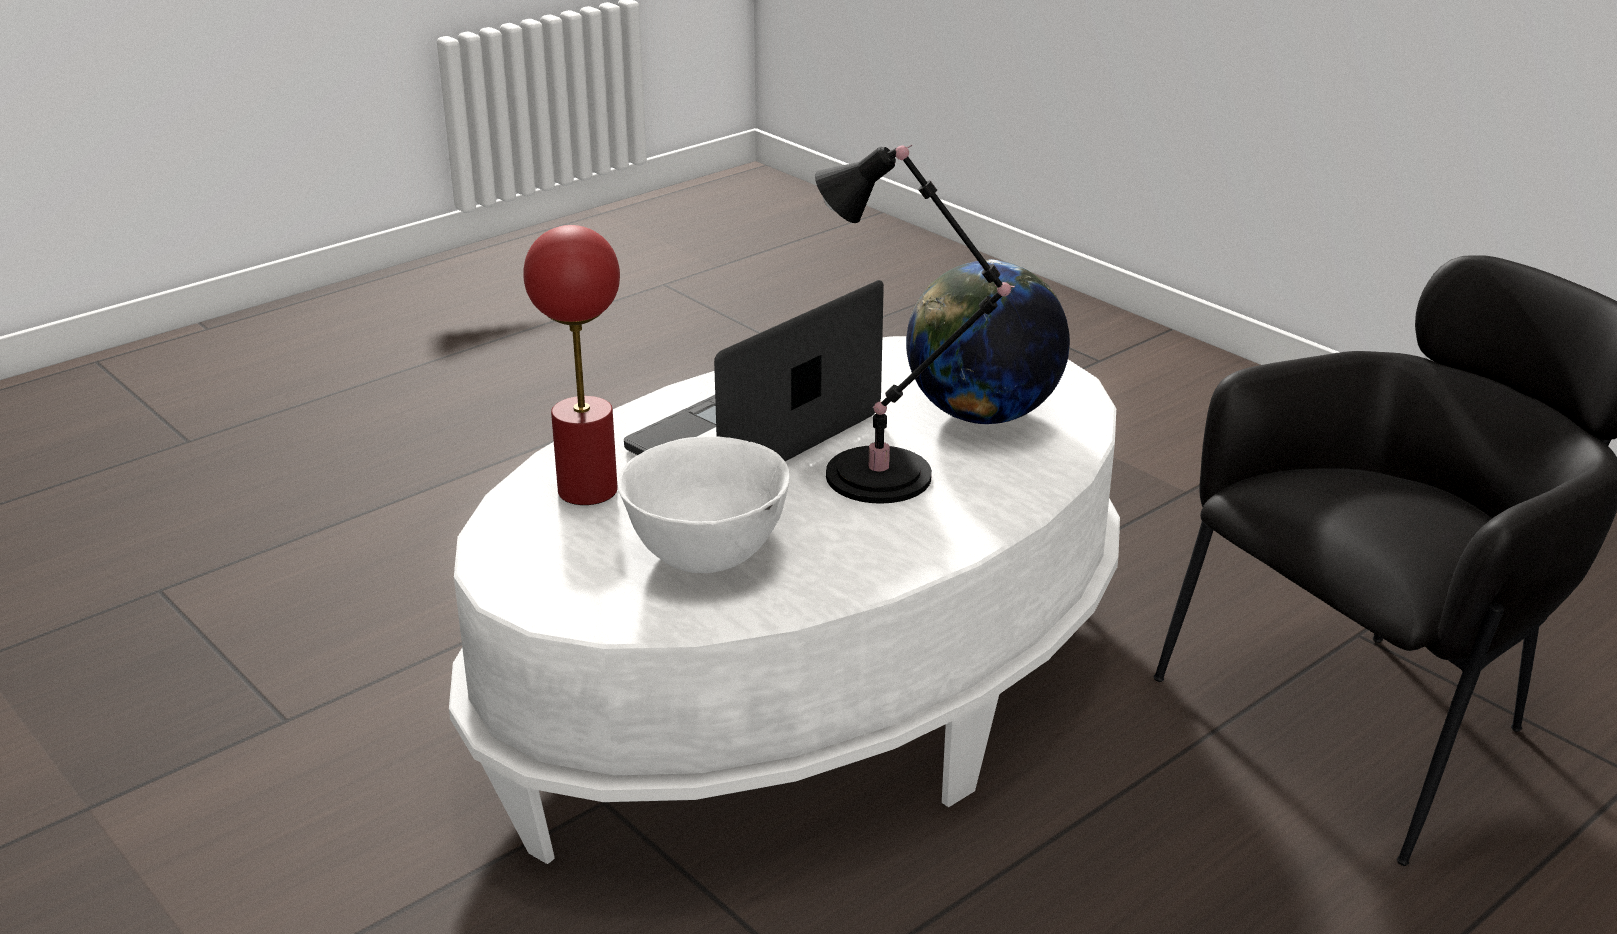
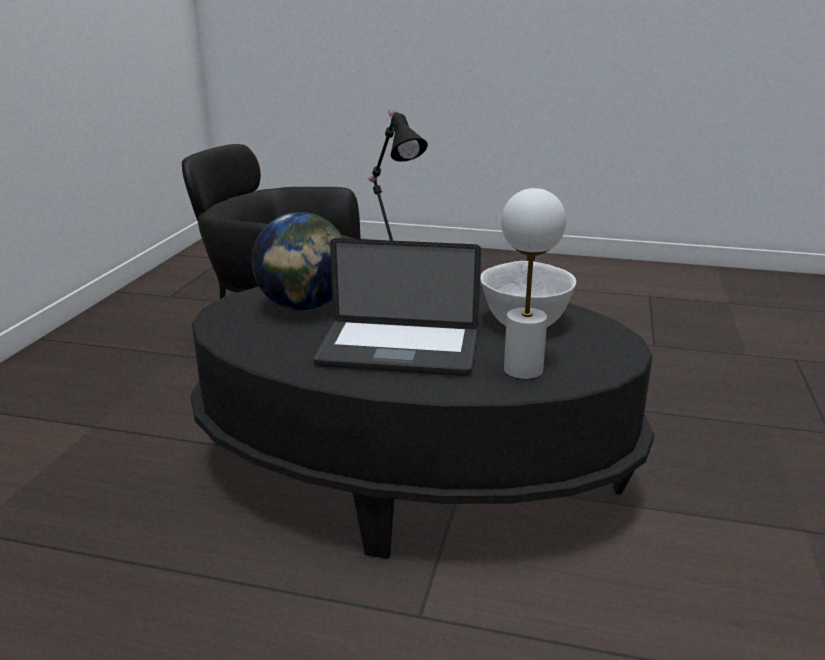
camera: 125 degrees left, 5 degrees down
white coffee table [449,336,1120,864] -> black coffee table [190,285,654,559]
red table lamp [523,225,620,505] -> white table lamp [501,188,566,379]

